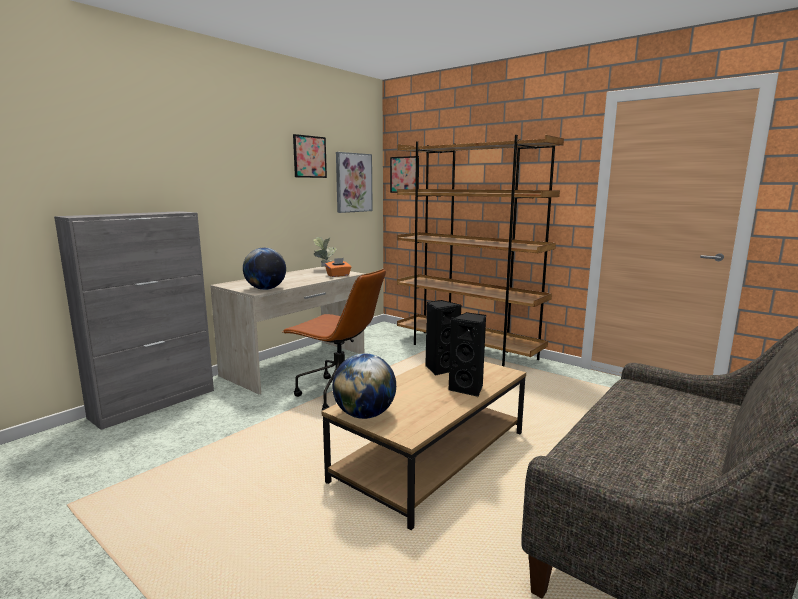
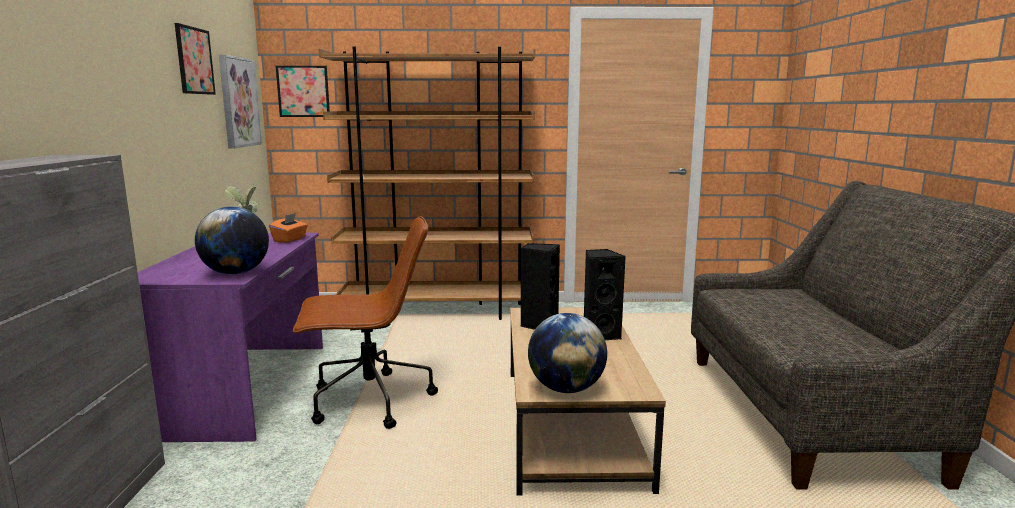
camera: 40 degrees left, 0 degrees up
beige desk [210,267,364,395] -> purple desk [138,233,323,442]

